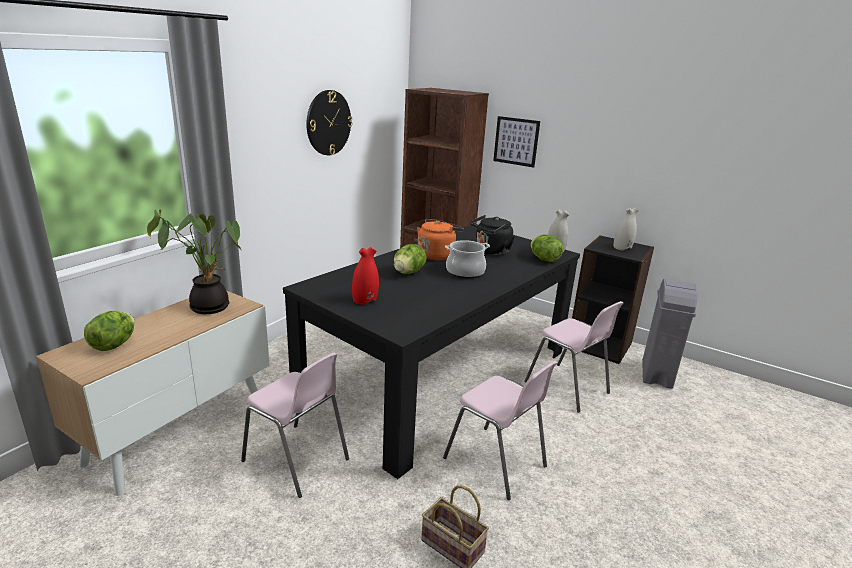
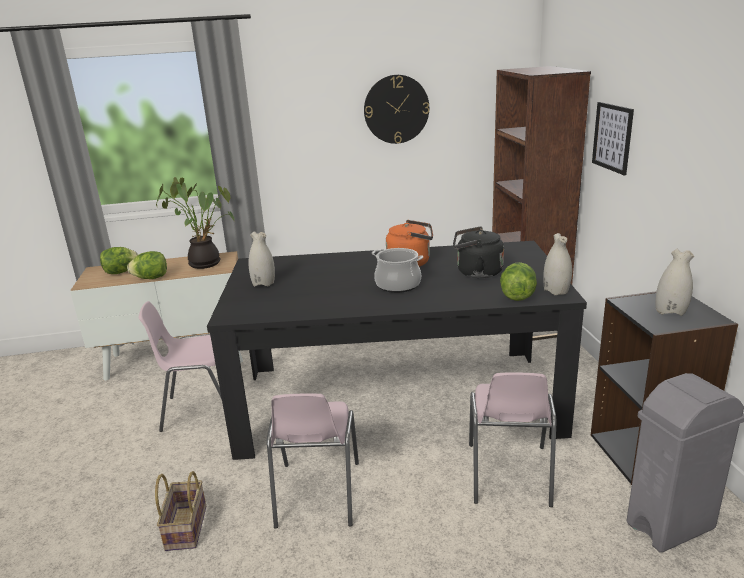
camera: 50 degrees right, 0 degrees up
pink chair [241,352,349,498] -> pink chair turned 90 degrees clockwise [138,301,222,432]
red vase [352,247,379,305] -> white vase [249,231,275,287]
lettuce [394,244,427,274] -> lettuce moved to [127,251,167,279]

